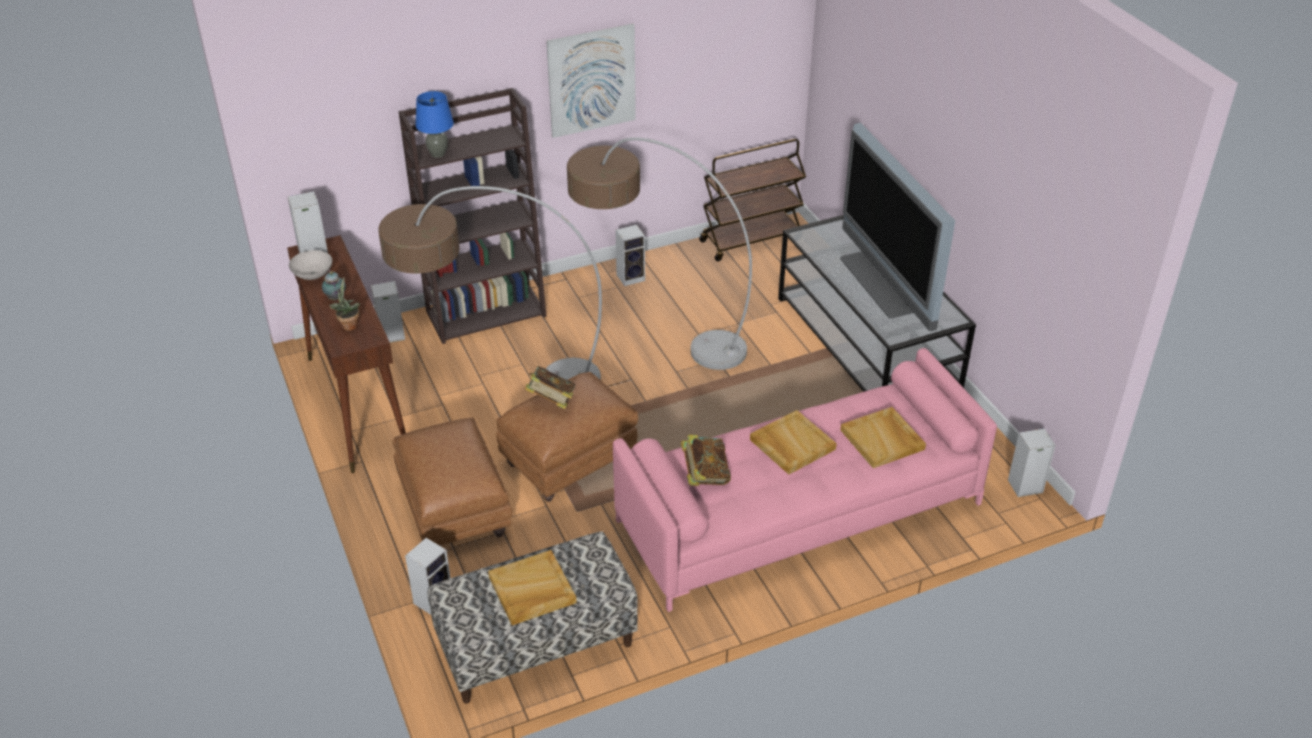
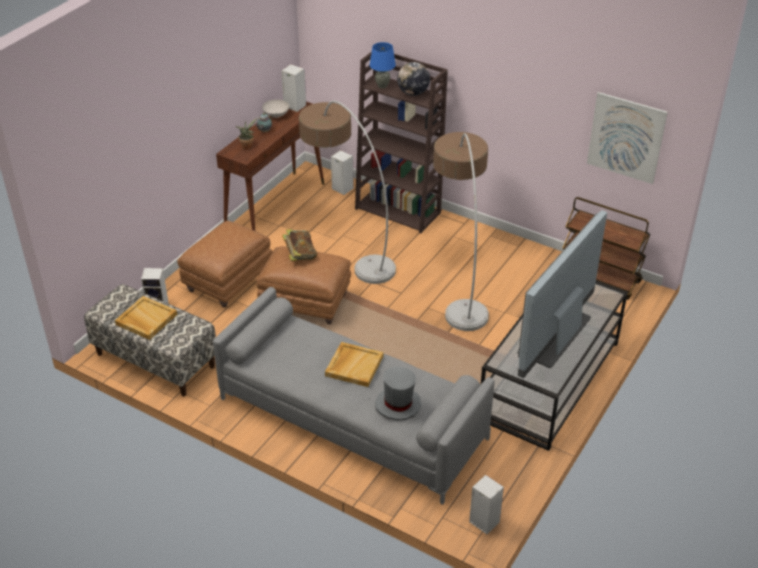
camera: 55 degrees right, 0 degrees up
picture [546,24,636,138] -> picture moved to [587,92,668,184]
pink sofa [613,348,997,612] -> grey sofa [213,287,494,505]
speaker [616,225,645,286] -> none
book [681,435,731,486] -> none
beige tray [840,407,926,468] -> grey hat [375,367,421,421]
none -> globe [397,62,430,96]

